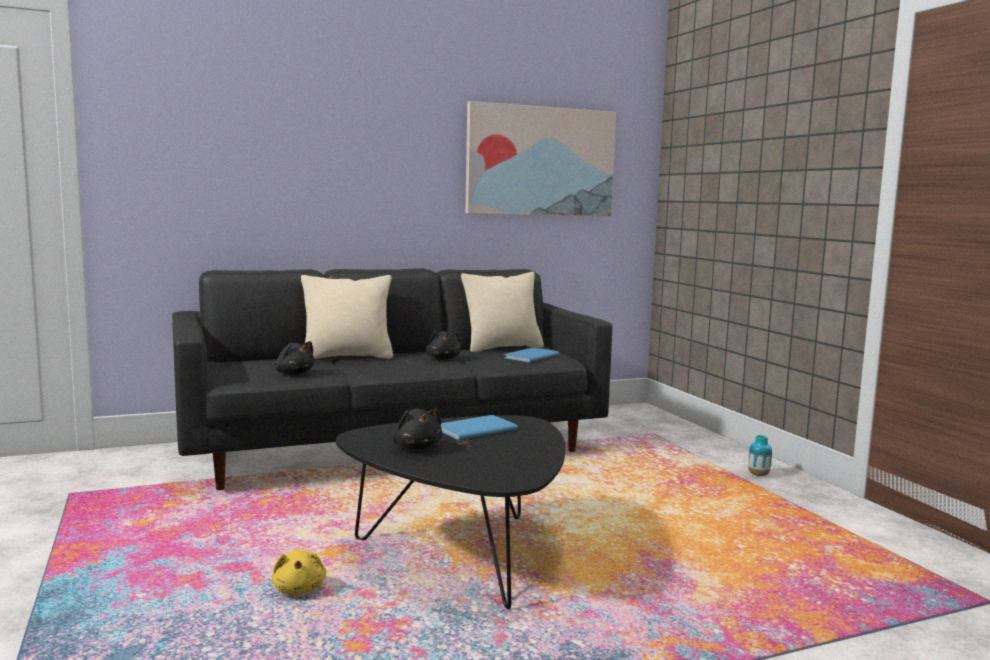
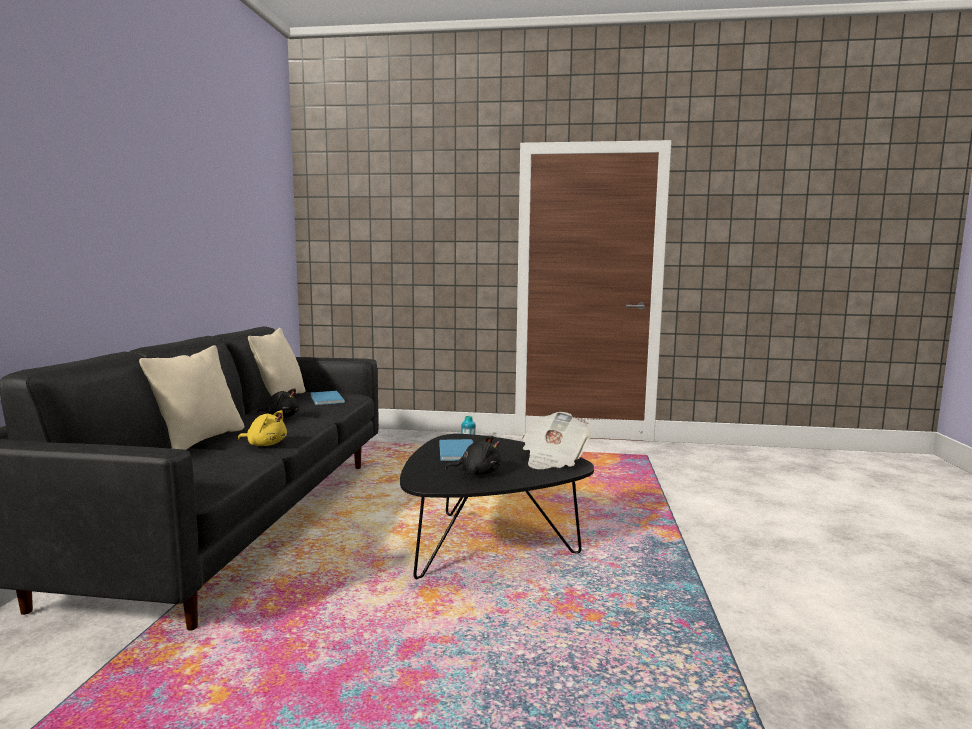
camera: 60 degrees left, 0 degrees up
yellow plush toy [271,550,326,595] -> yellow plush toy moved to [238,410,287,446]
black plush toy [274,341,315,375] -> none
picture [465,101,616,216] -> none
none -> newspaper [523,412,591,469]

